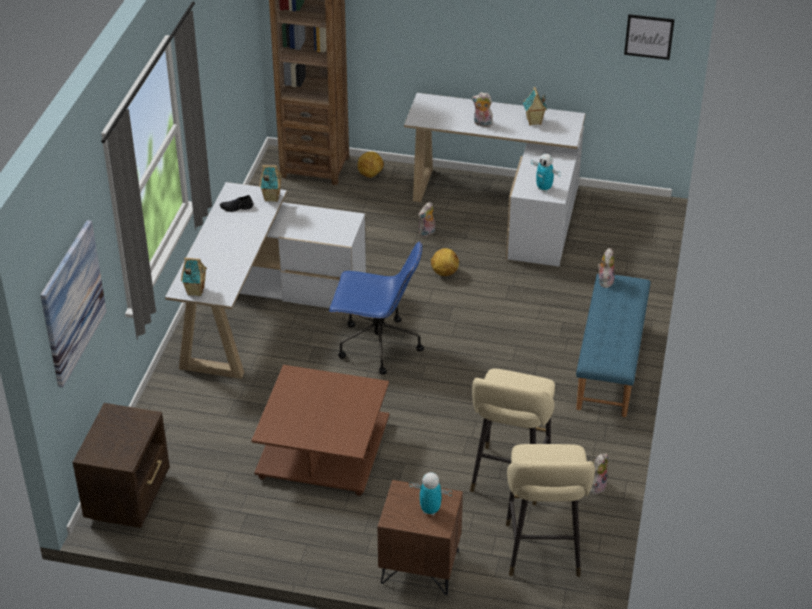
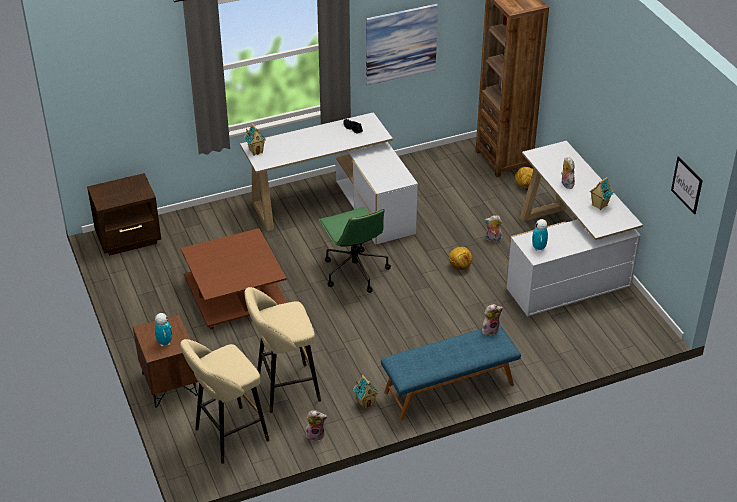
camera: 55 degrees right, 0 degrees up
picture [40,220,106,387] -> picture moved to [366,4,438,86]
toy house [259,165,282,202] -> toy house moved to [353,375,379,409]
blue office chair [329,241,424,375] -> green office chair [319,207,391,293]

